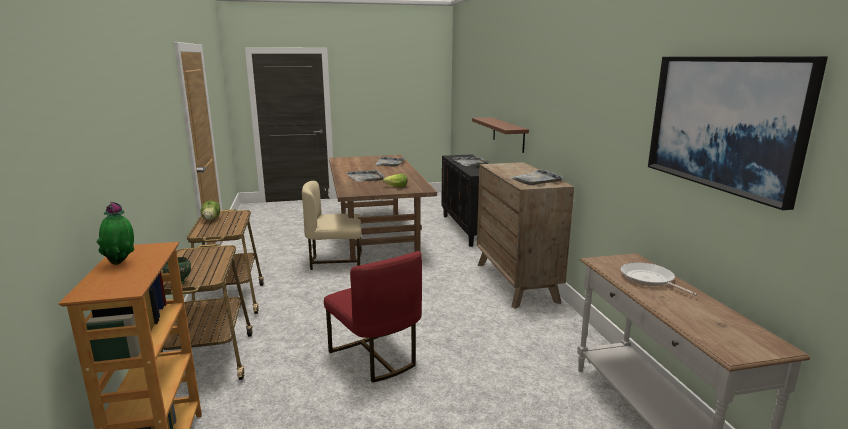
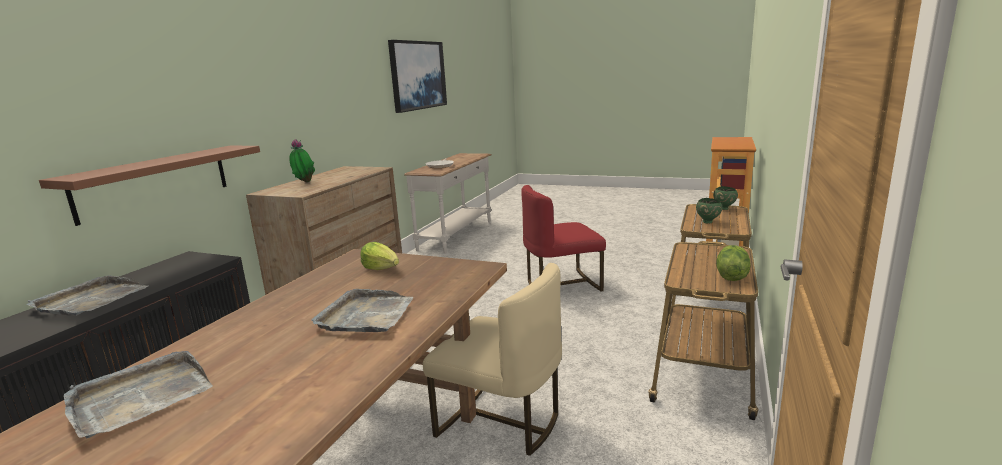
camera: 145 degrees left, 0 degrees up
potted plant [96,202,134,265] -> potted plant moved to [289,139,315,182]
red chair [324,251,422,383] -> red chair turned 105 degrees counterclockwise [521,185,606,292]
grey tray [510,169,564,185] -> none
none -> green bowl [696,198,722,223]

